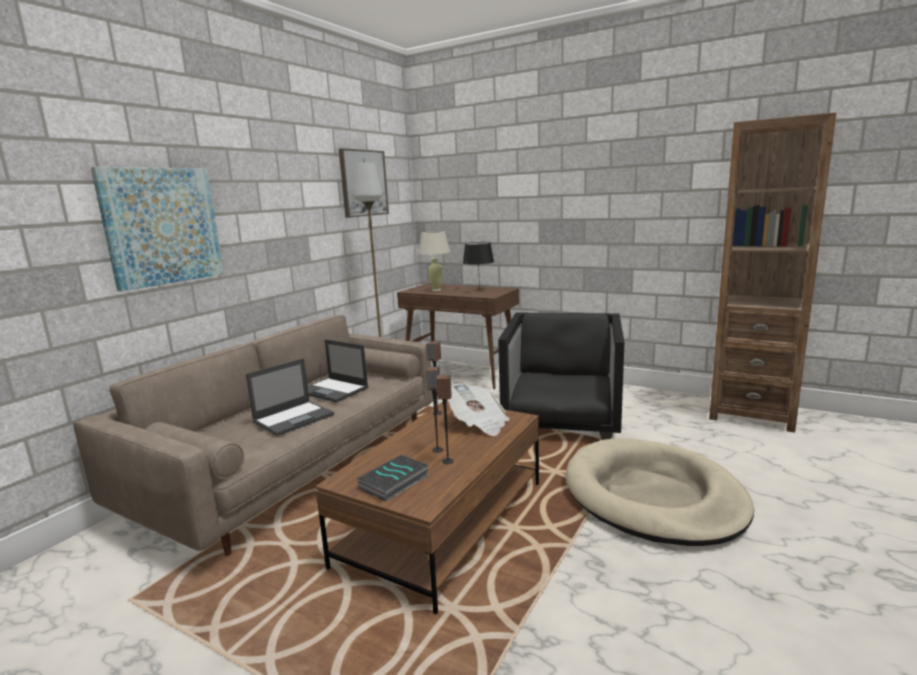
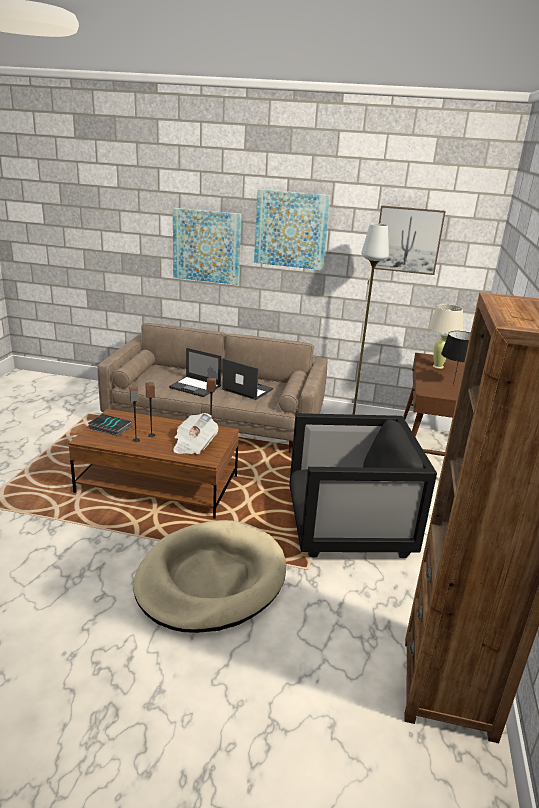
camera: 70 degrees right, 10 degrees up
laptop [308,339,368,402] -> laptop turned 105 degrees clockwise [222,358,273,400]
none -> picture [254,189,331,270]

